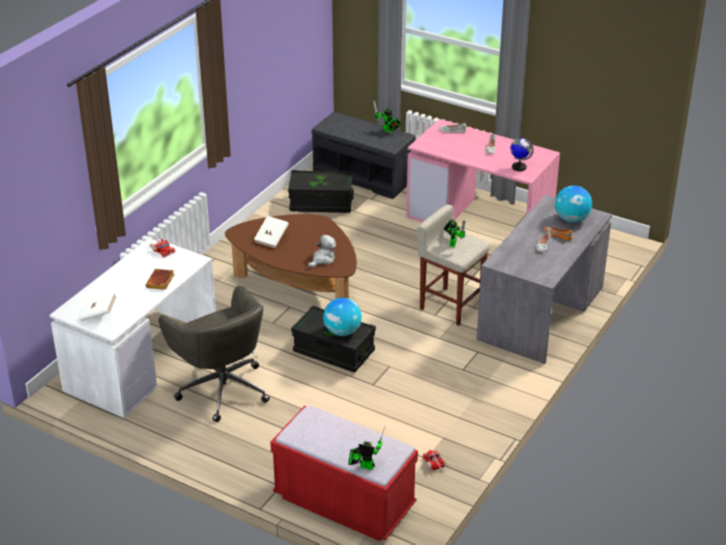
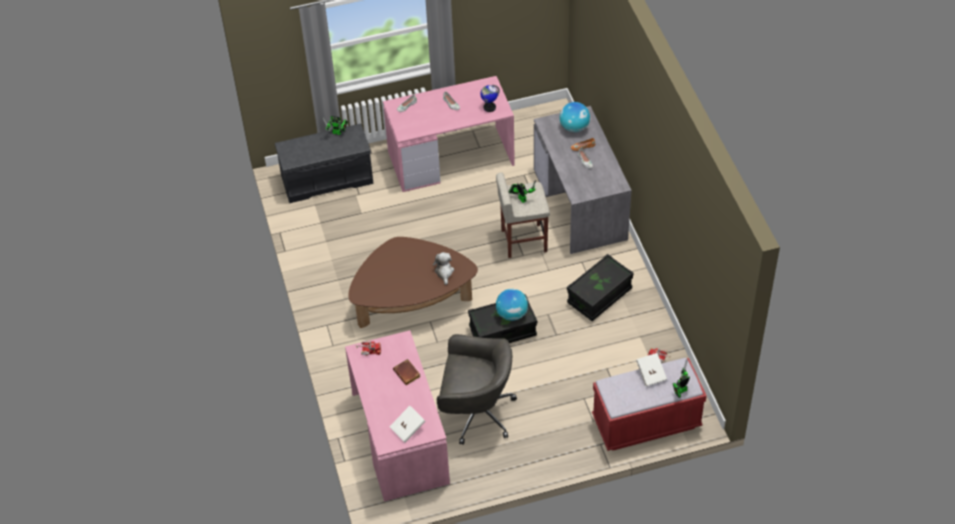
camera: 45 degrees left, 15 degrees up
white desk [50,237,216,418] -> pink desk [345,330,450,502]
white book [254,216,289,248] -> white book moved to [636,353,667,386]
black storage box [288,170,354,213] -> black storage box moved to [567,254,634,321]

